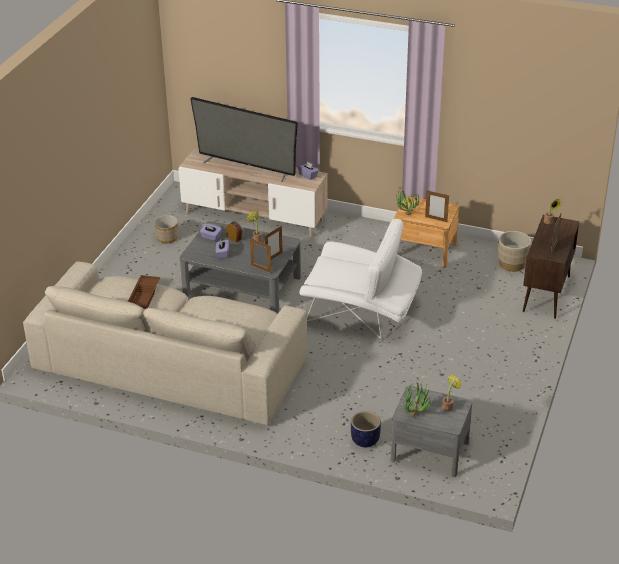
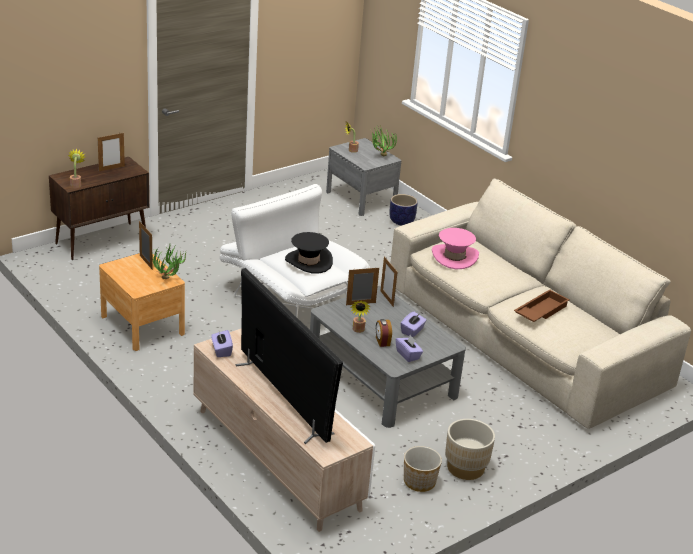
camera: 150 degrees left, 5 degrees down
beige planter [498,231,531,272] -> beige planter moved to [445,419,495,480]
none -> black hat [285,232,333,273]
none -> pink hat [432,228,479,270]

